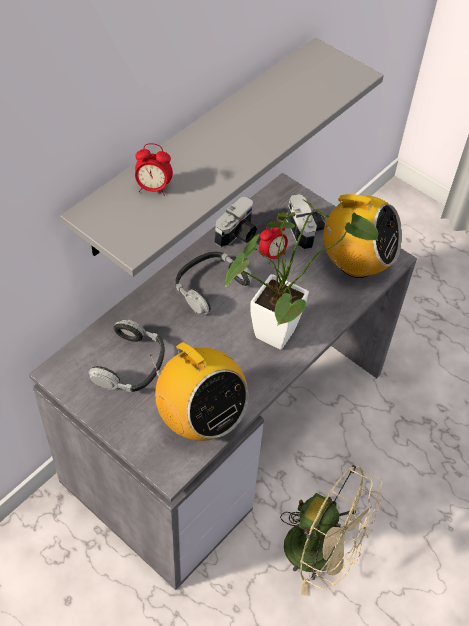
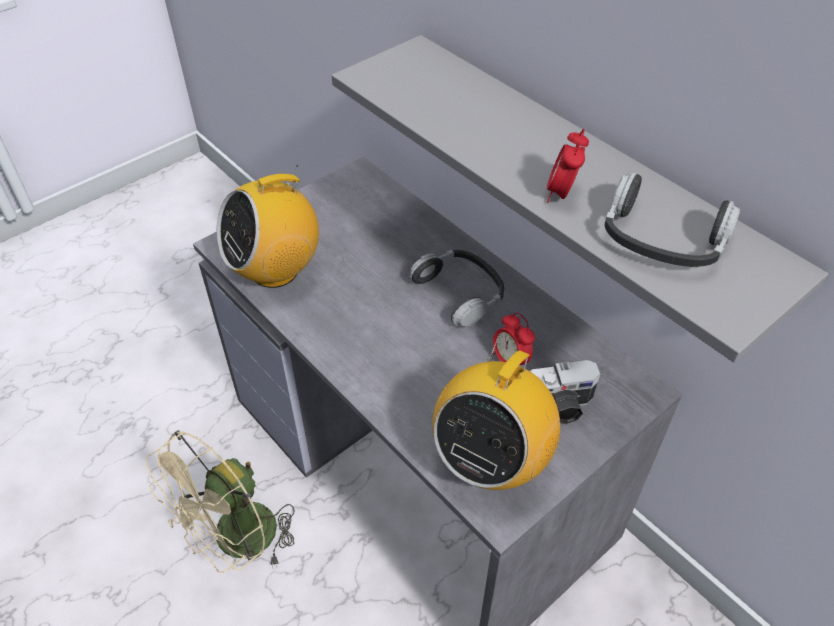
camera: 100 degrees right, 5 degrees down
headphones [89,320,165,392] -> headphones moved to [604,173,740,267]
alarm clock [135,143,173,196] -> alarm clock moved to [547,129,589,203]
camera [215,196,257,248] -> none
potted plant [225,199,378,350] -> none

